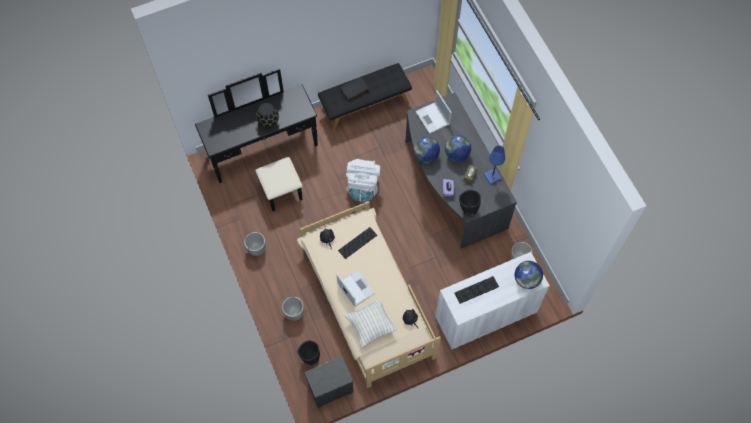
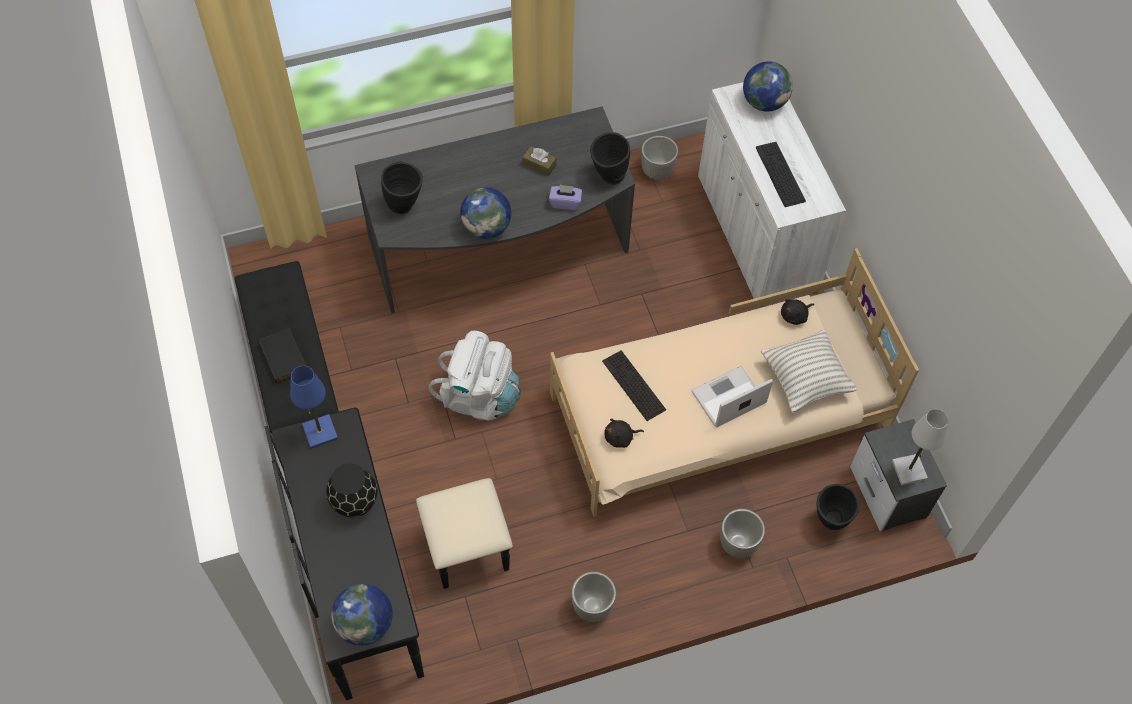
camera: 85 degrees left, 5 degrees down
laptop [416,90,452,134] -> black vase [381,162,423,214]
globe [445,135,471,162] -> globe moved to [331,584,393,645]
blue table lamp [483,145,505,185] -> blue table lamp moved to [290,366,338,449]
none -> white table lamp [892,409,949,485]

